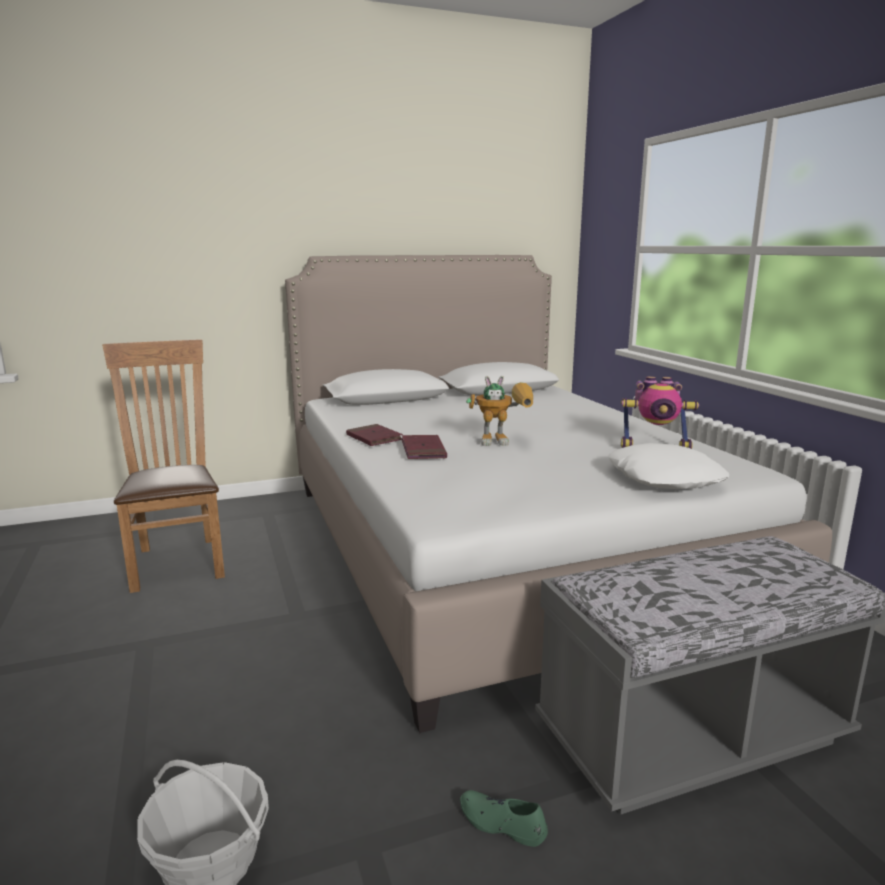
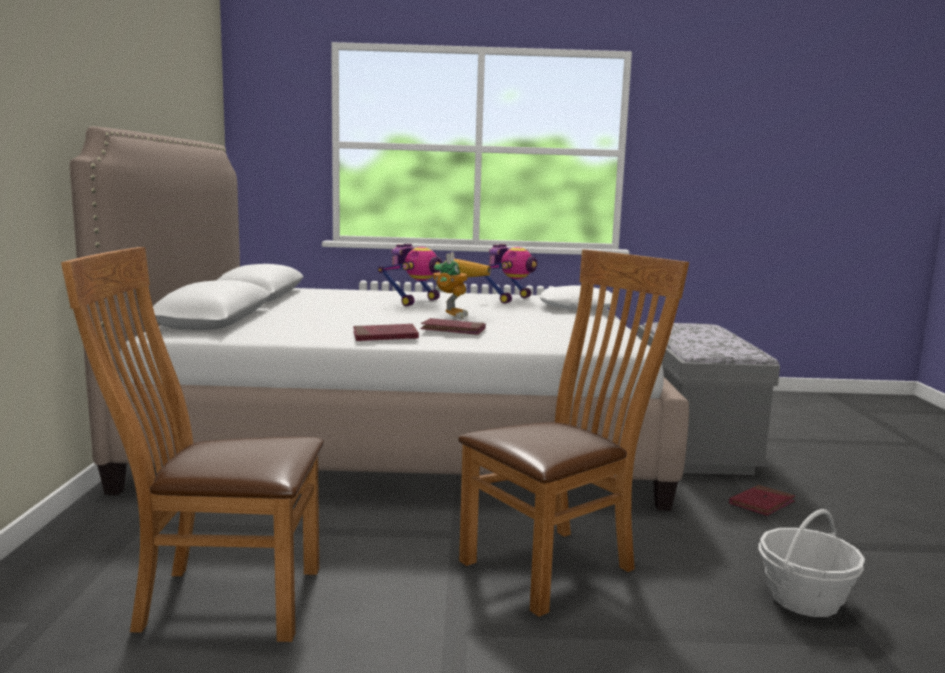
camera: 70 degrees left, 5 degrees down
green shoe [460,790,548,847] -> red book [729,485,795,516]
none -> toy robot [378,244,442,306]
none -> brown chair [458,249,689,617]

